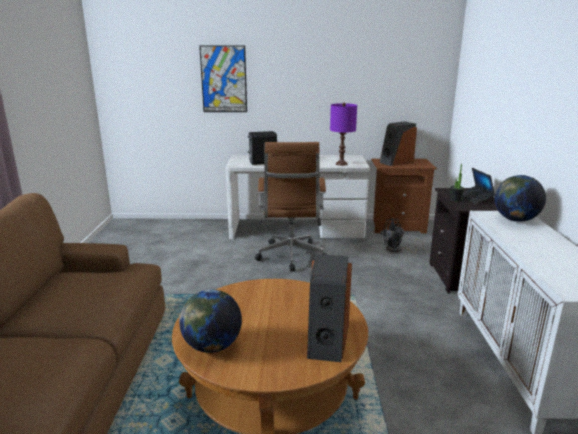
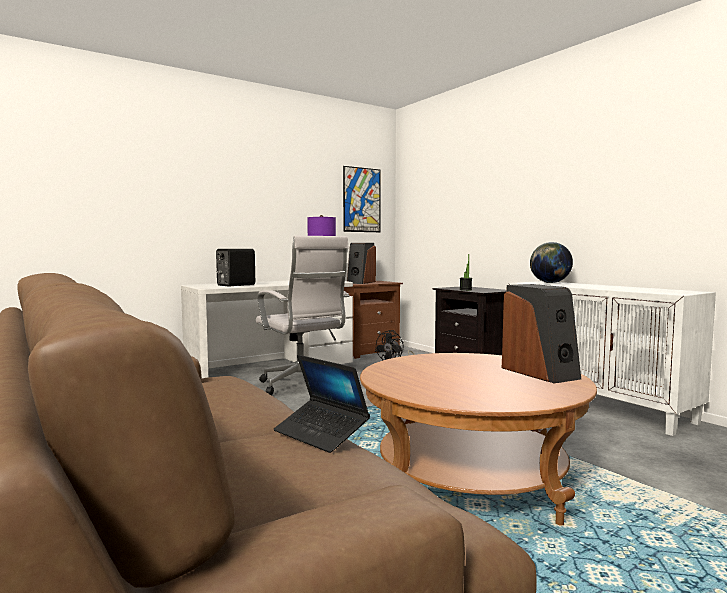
camera: 35 degrees left, 15 degrees down
globe [179,289,242,353] -> none
picture [199,45,247,112] -> picture moved to [343,166,381,232]
brown office chair [255,142,328,272] -> white office chair [256,236,350,396]
laptop [463,168,495,204] -> laptop moved to [274,355,370,453]

